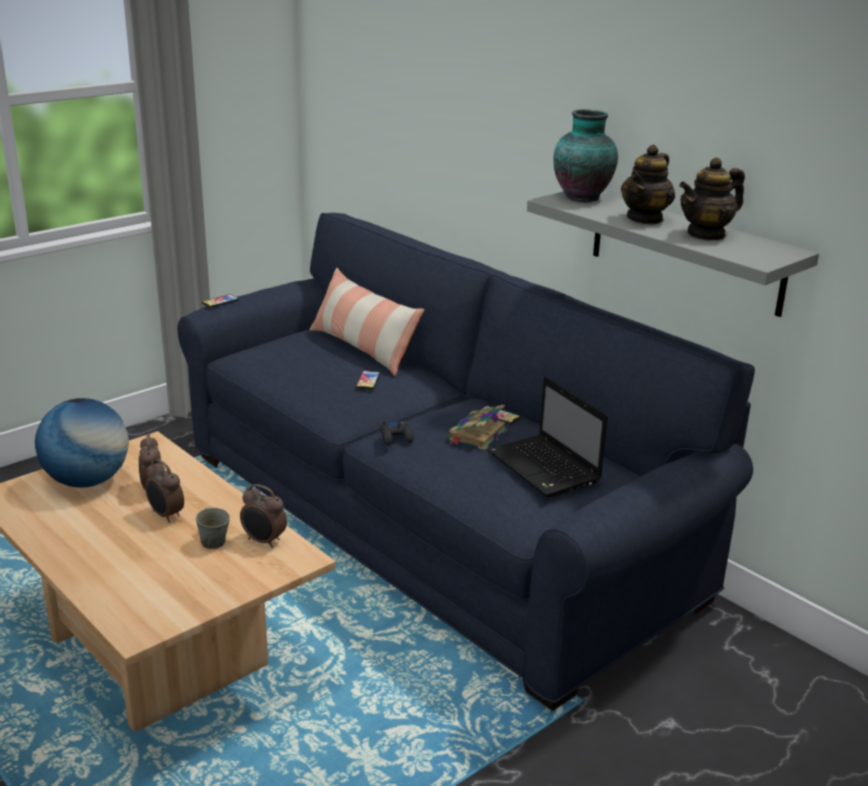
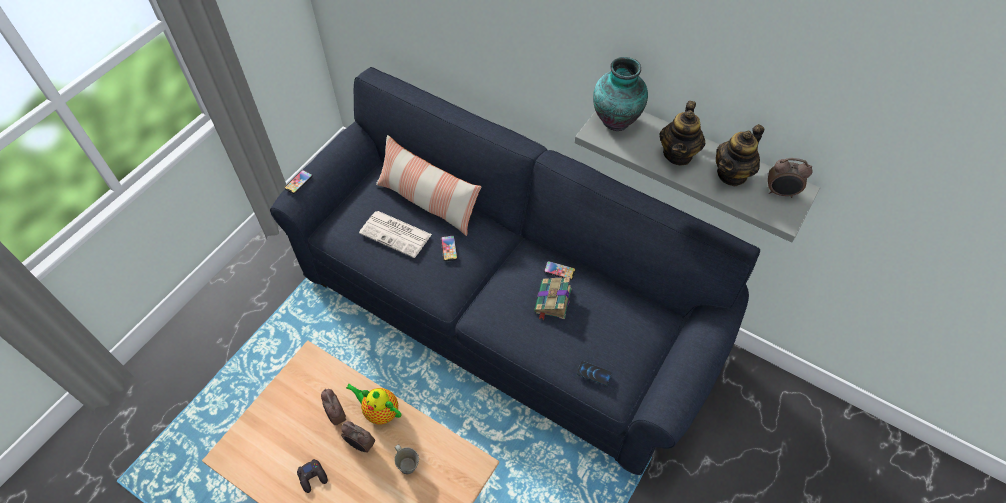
camera: 15 degrees left, 30 degrees up
globe [35,398,129,488] -> none
alarm clock [240,484,287,548] -> alarm clock moved to [768,158,813,198]
black game controller [380,421,414,445] -> black game controller moved to [297,459,328,493]
laptop [487,376,608,498] -> none
none -> teapot [346,384,401,424]
none -> newspaper [359,211,432,258]
none -> phone [577,361,612,386]

